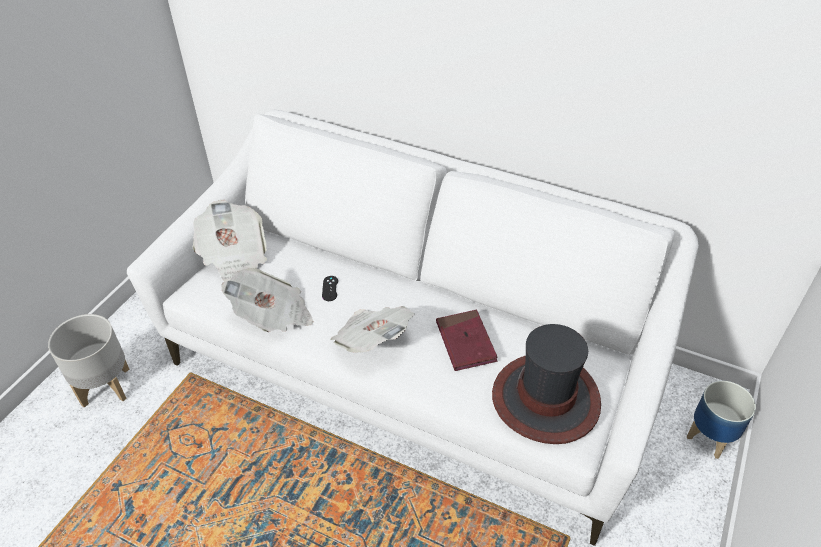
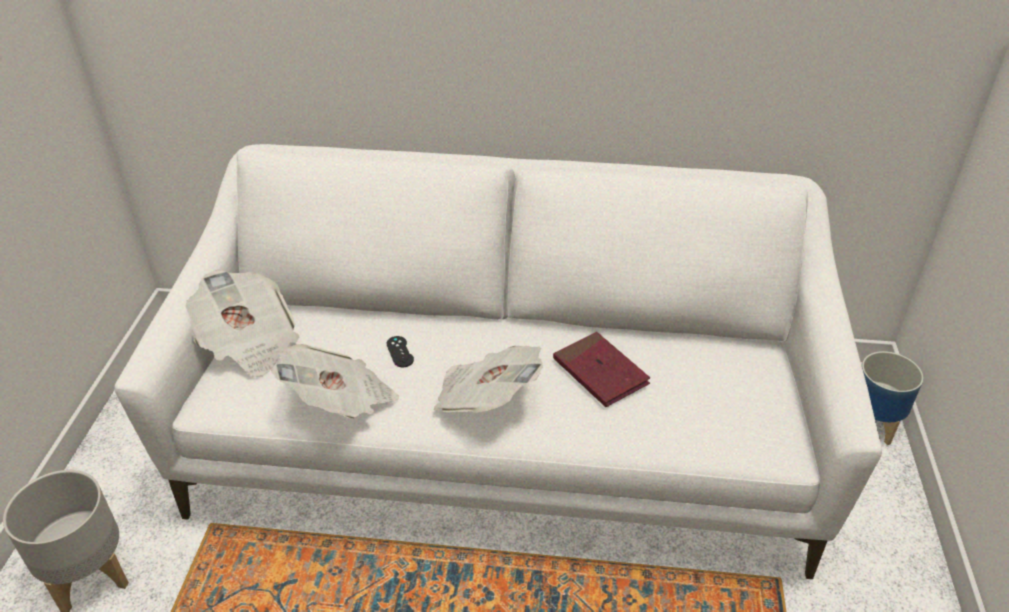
camera: 20 degrees left, 5 degrees down
hat [492,324,601,444] -> none

